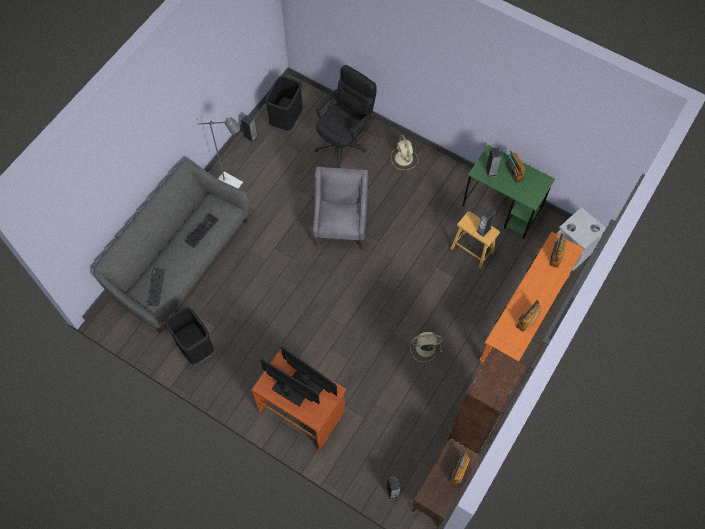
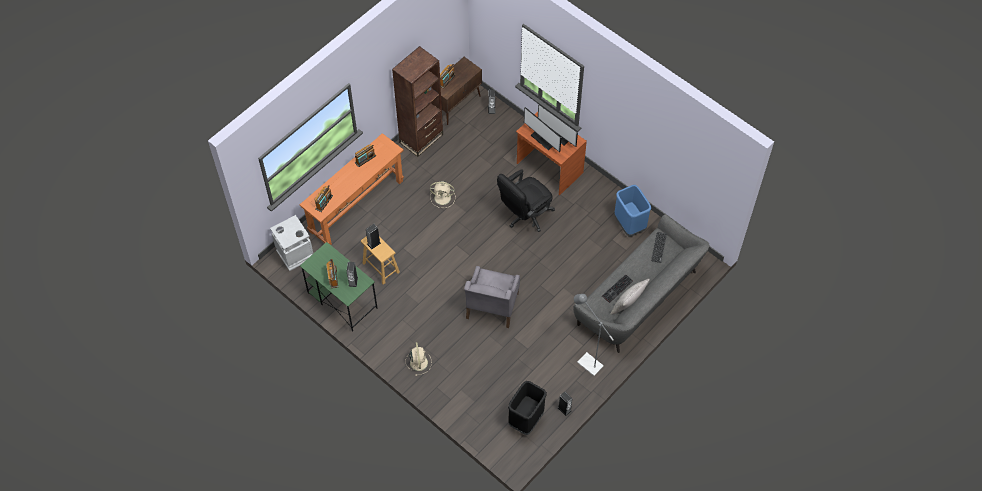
camera: 170 degrees left, 5 degrees down
black trash can [165,307,215,366] -> blue trash can [614,185,651,237]
black office chair [314,65,377,167] -> black office chair moved to [497,169,555,232]
none -> grey pillow [611,279,650,315]

